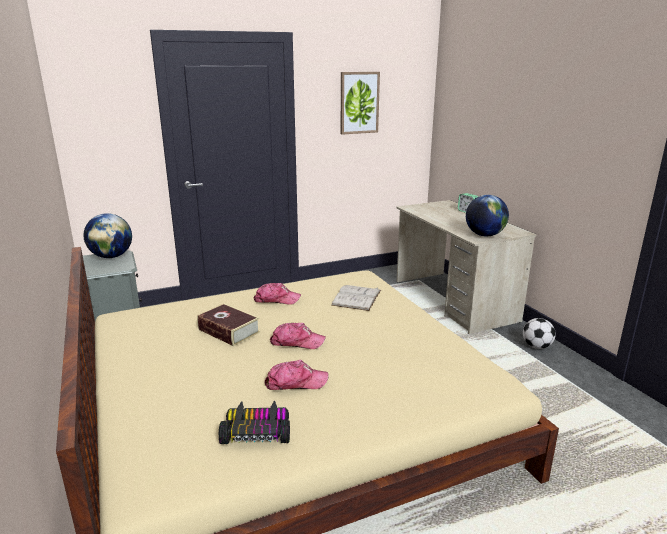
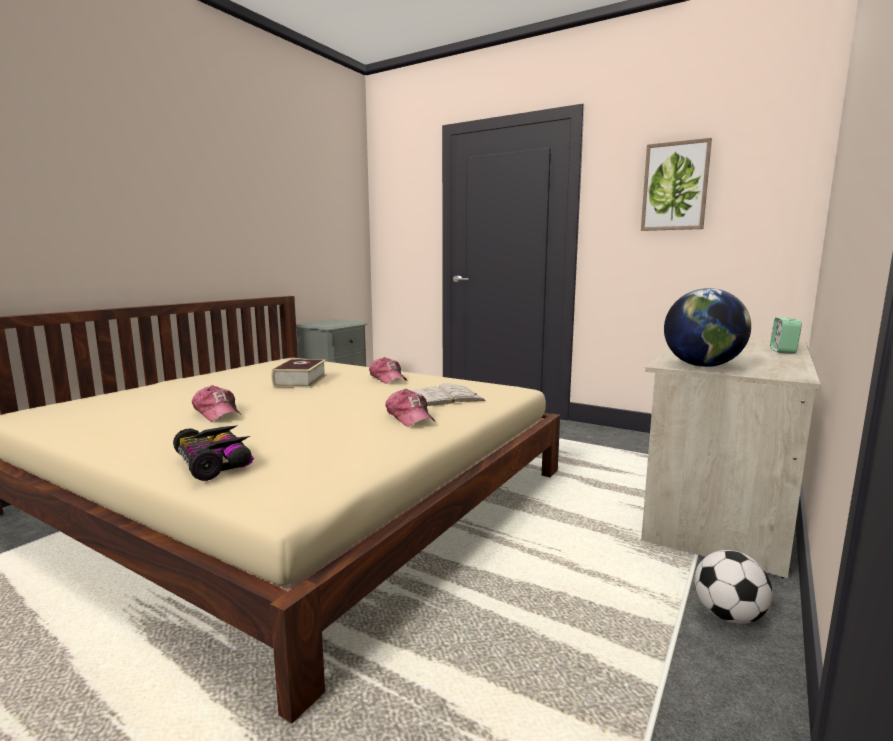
camera: 55 degrees right, 10 degrees down
globe [83,213,132,258] -> none
toy car [219,400,290,444] -> toy car moved to [173,425,254,481]
cap [270,323,326,349] -> cap moved to [385,389,435,427]

